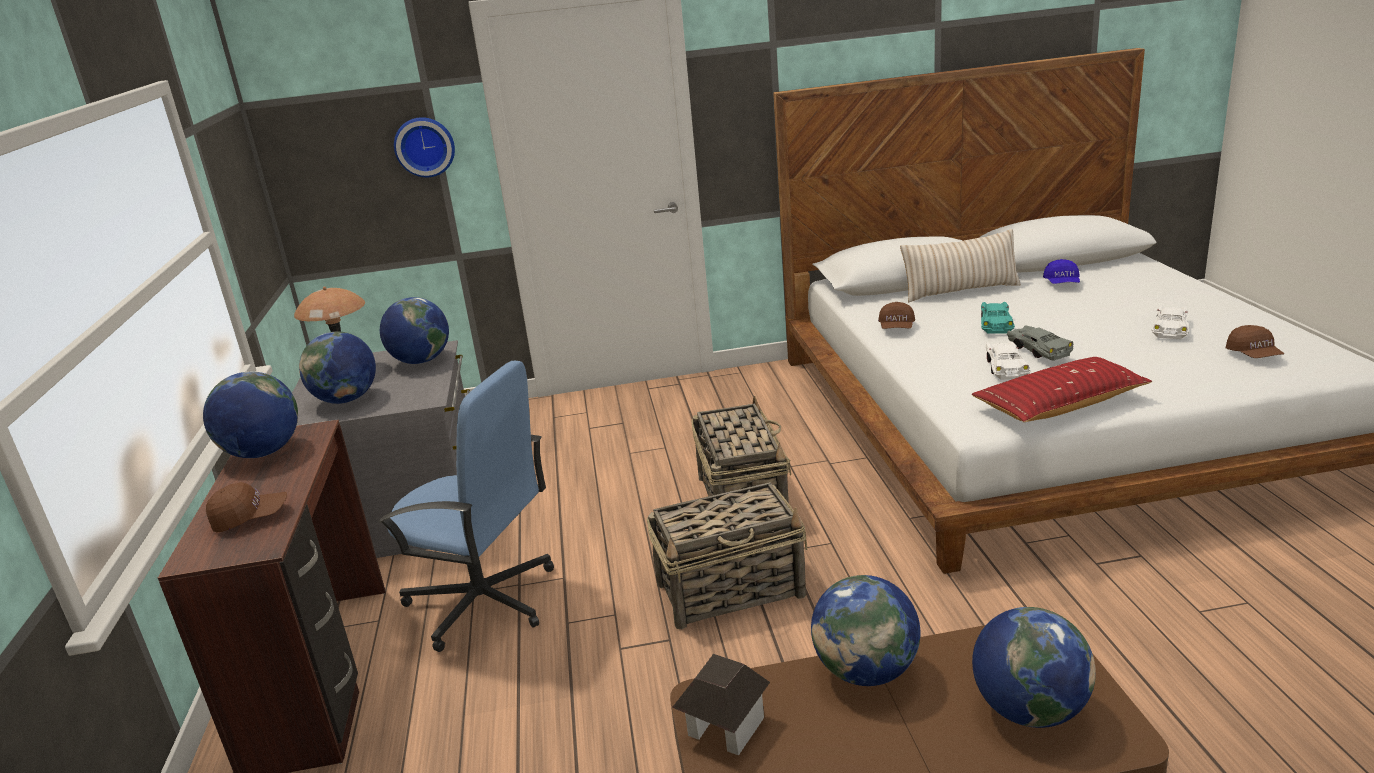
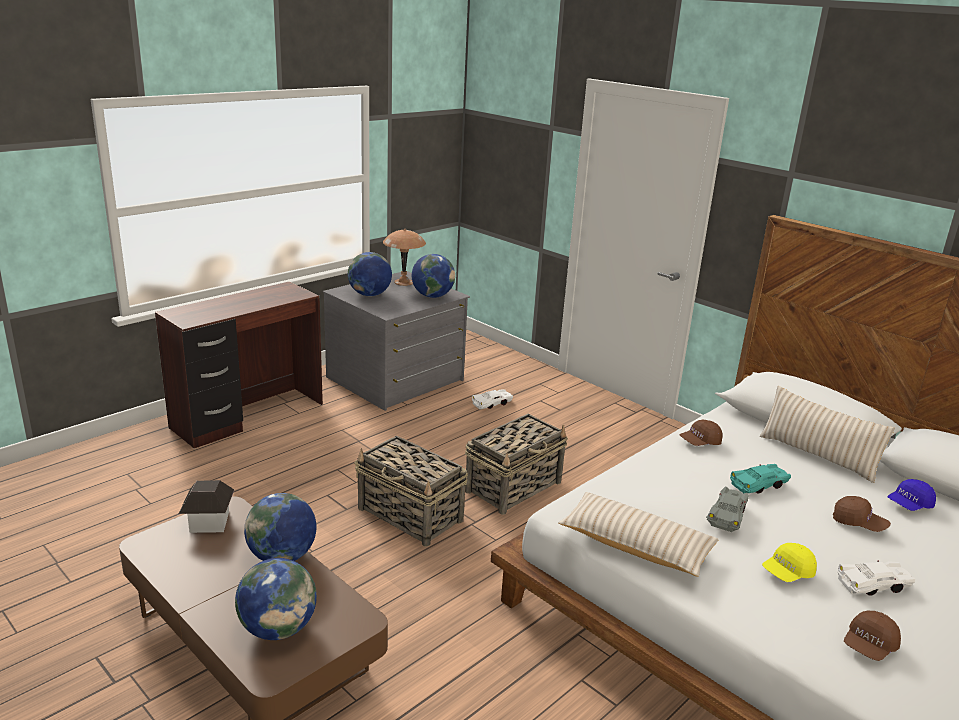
camera: 50 degrees right, 0 degrees up
globe [203,372,298,458] -> none
brown cap [206,482,287,533] -> brown cap moved to [833,496,891,532]
blue office chair [378,361,554,652] -> none
wall clock [394,117,455,177] -> none
red pillow [972,357,1152,422] -> beige pillow [558,492,718,577]
white toy car [985,341,1031,380] -> white toy car moved to [472,389,513,409]
none -> yellow cap [762,543,817,582]

